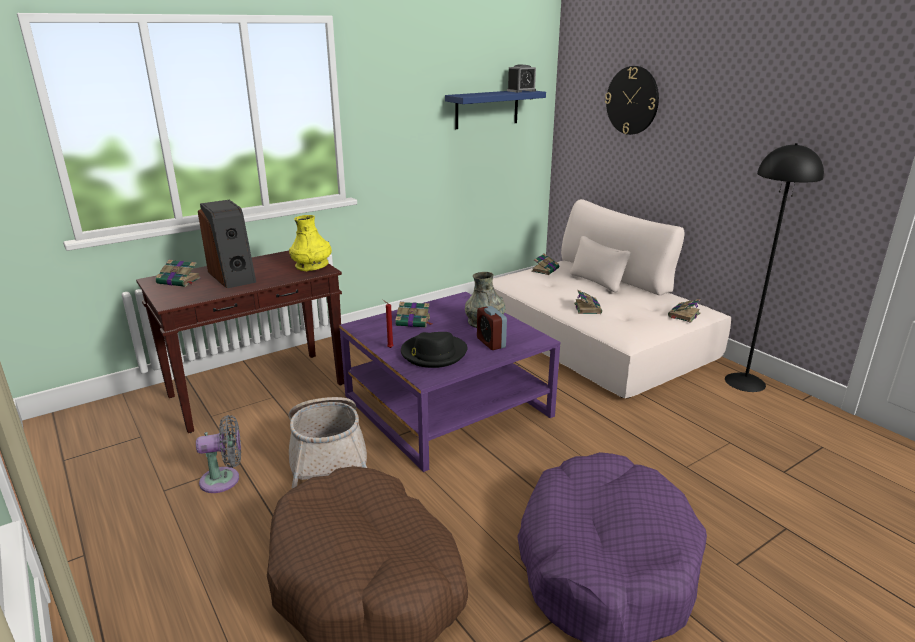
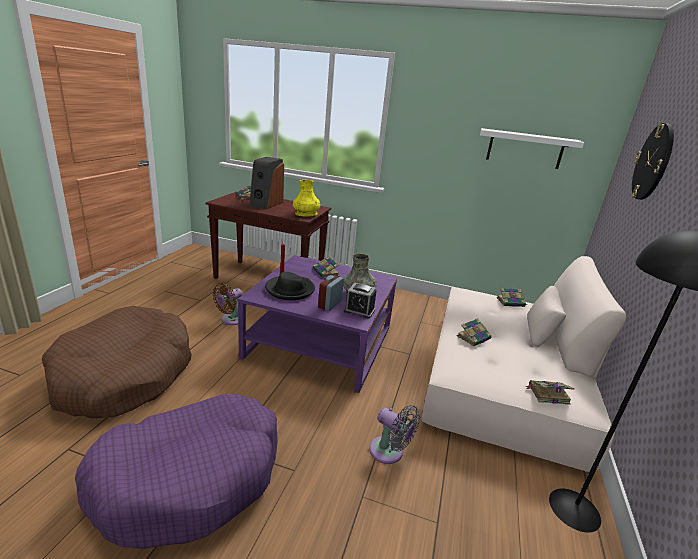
camera: 50 degrees right, 0 degrees up
grey fan [196,415,241,493] -> grey fan moved to [369,405,420,464]
basket [289,397,367,488] -> brown fan [212,283,243,325]
blue shelf [445,90,546,129] -> white shelf [480,128,584,169]
alarm clock [507,64,536,92] -> alarm clock moved to [344,283,377,319]

